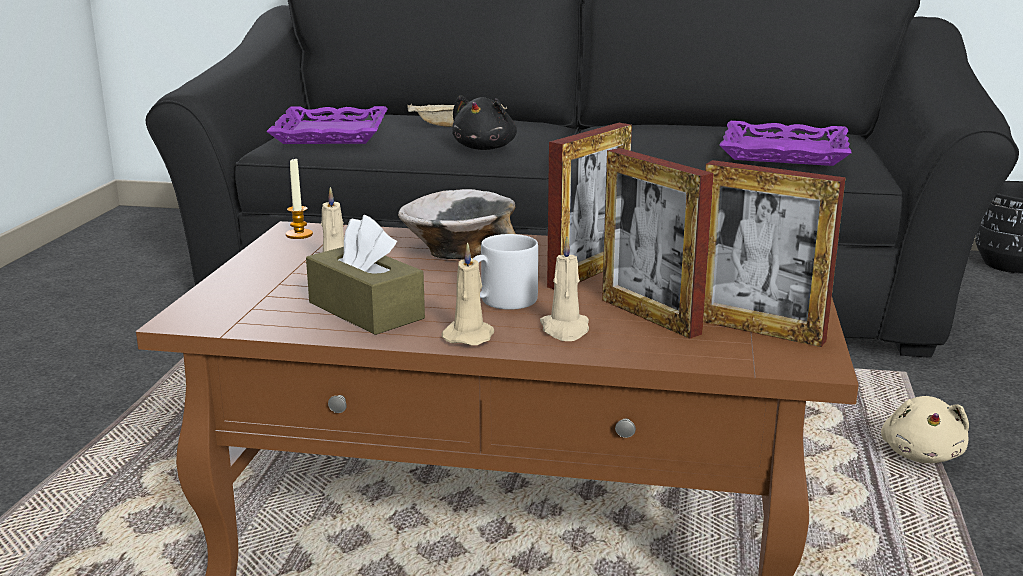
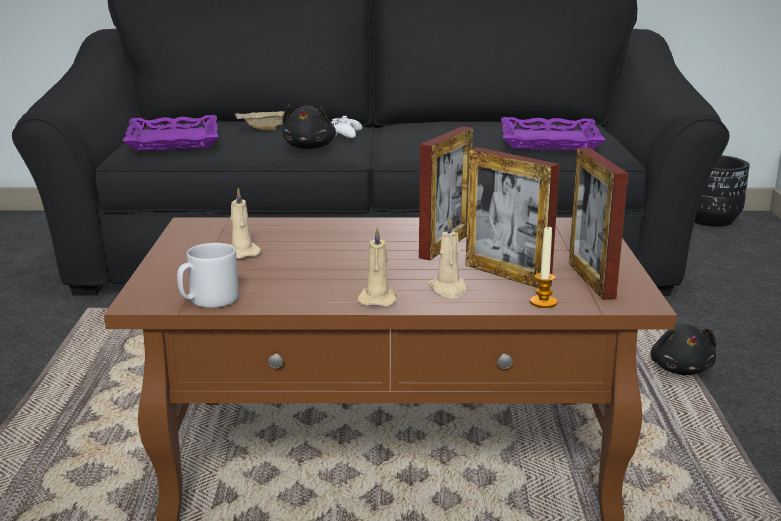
camera: 10 degrees left, 0 degrees up
candle [286,157,313,239] -> candle moved to [530,225,557,308]
brown tissue box [306,215,425,335] -> none
bowl [398,189,516,259] -> none
grey mug [473,234,538,310] -> grey mug moved to [177,243,239,308]
picture frame [703,160,846,347] -> picture frame turned 60 degrees clockwise [569,148,628,300]
beige plush toy [881,396,969,463] -> black plush toy [650,324,716,375]
none -> white game controller [331,116,362,138]

